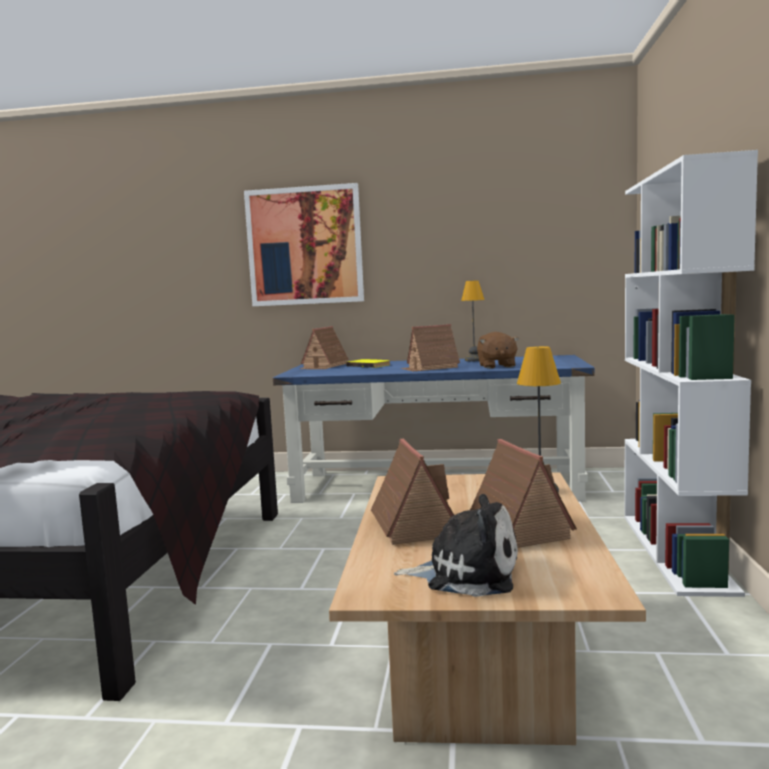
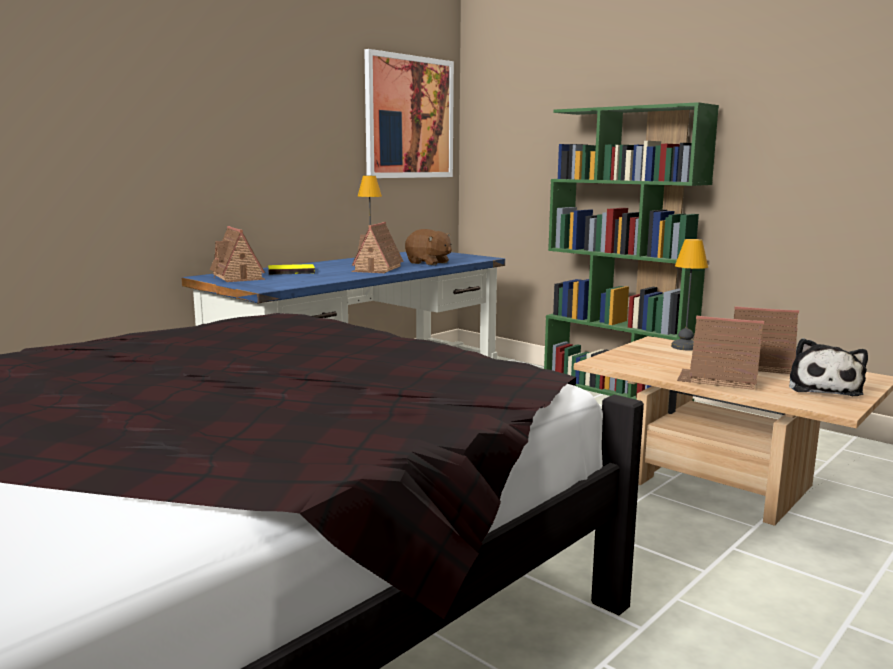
camera: 55 degrees left, 5 degrees up
picture [244,183,364,306] -> picture moved to [364,49,454,178]
plush toy [394,494,518,597] -> plush toy turned 150 degrees clockwise [789,338,868,396]
white bookcase [624,150,758,597] -> green bookcase [544,102,719,401]

